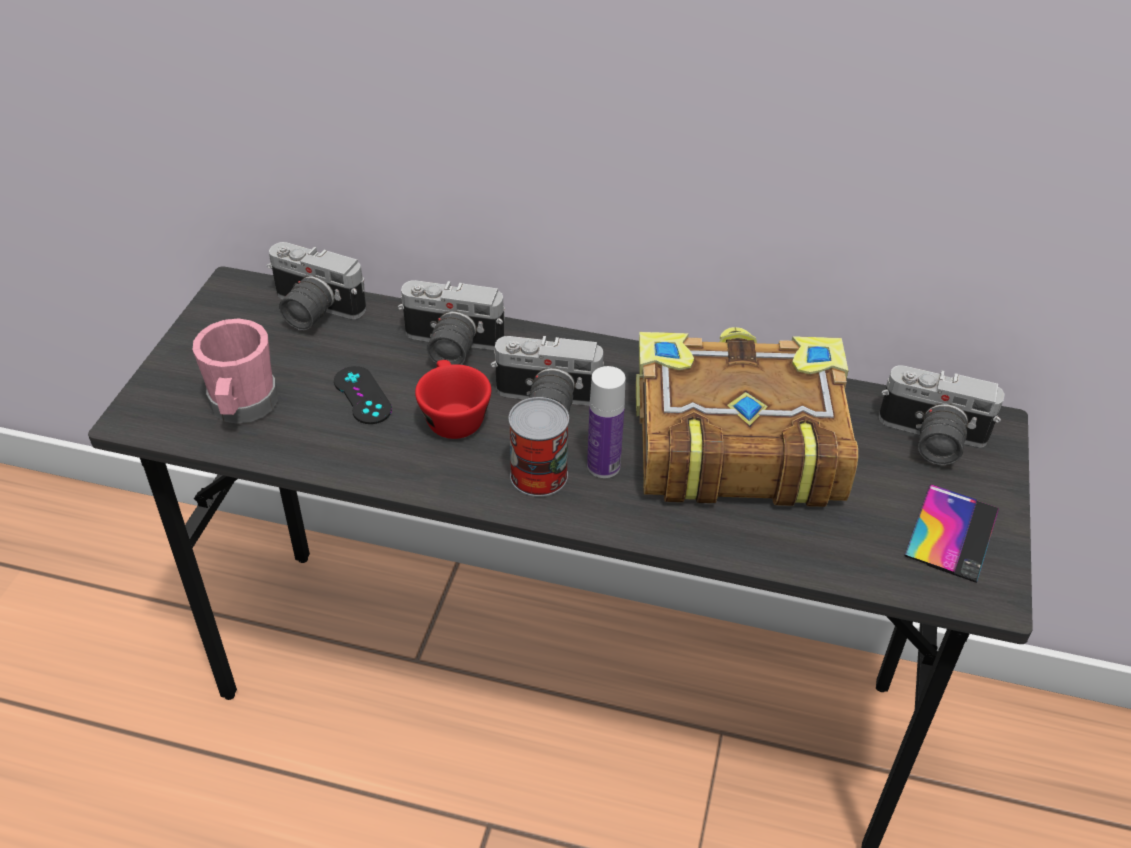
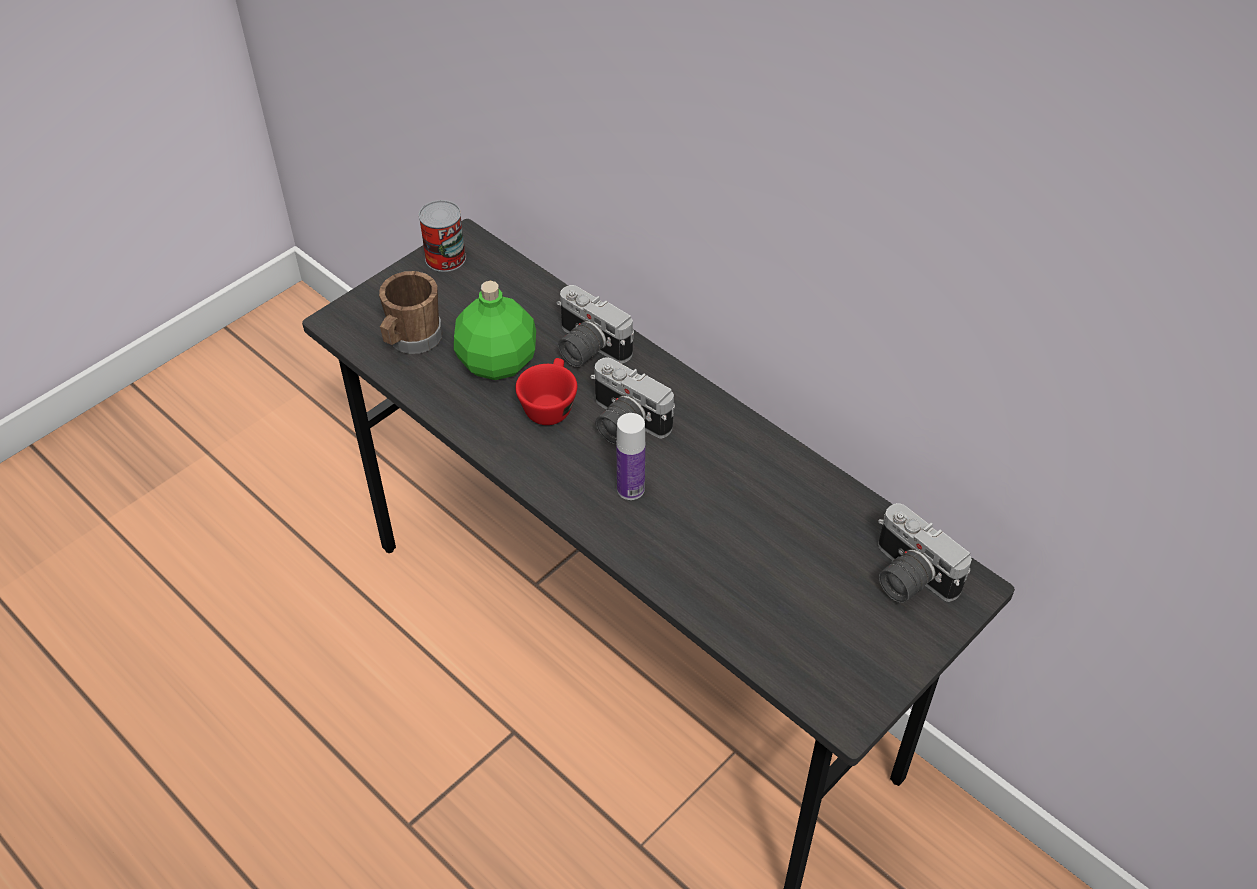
camera: 30 degrees right, 5 degrees up
pink mug [193,318,278,424] -> brown mug [379,271,442,354]
camera [267,242,366,330] -> none
black game controller [334,366,392,424] -> green bottle [454,281,536,380]
can [509,397,569,497] -> can moved to [418,200,466,272]
book [636,327,858,507] -> none
phone [904,484,999,583] -> none

